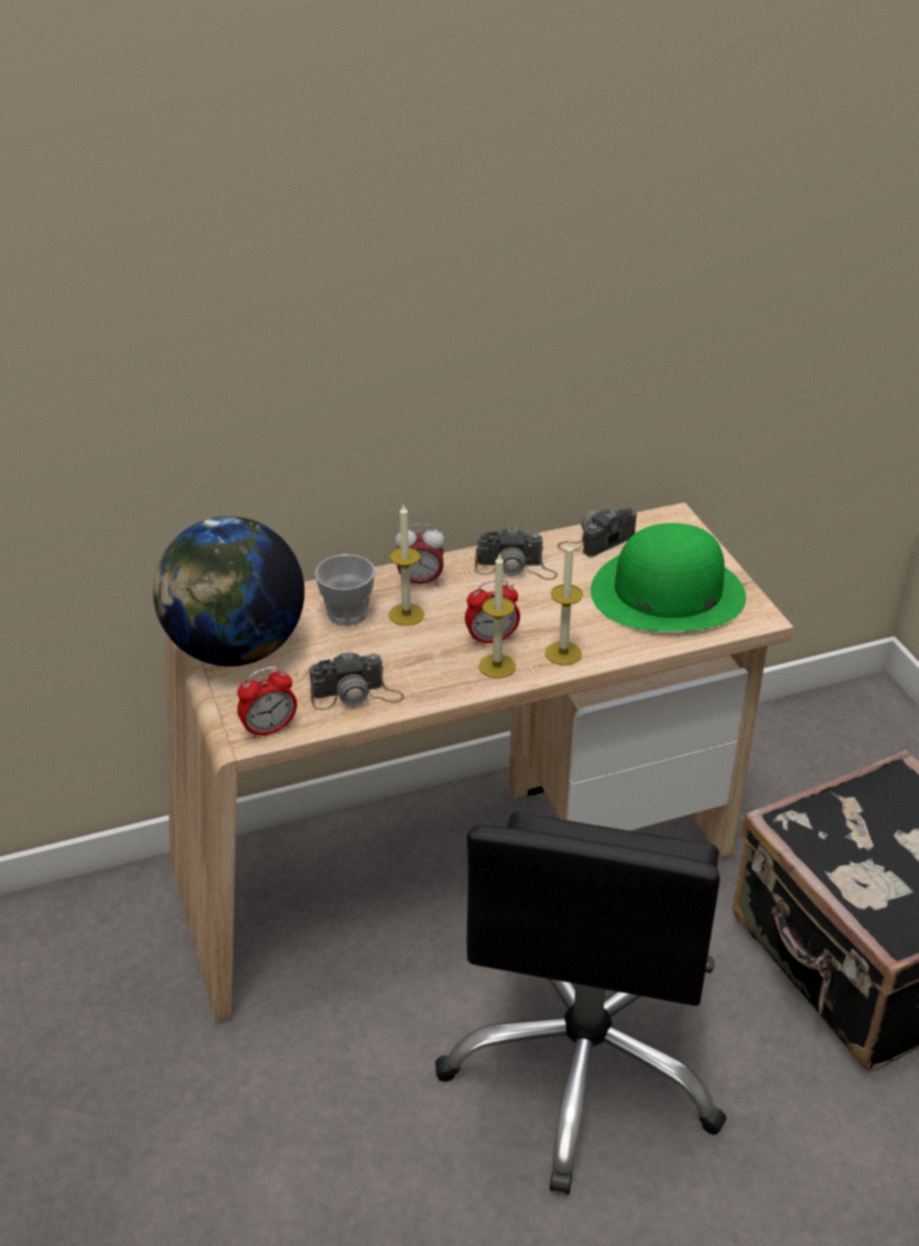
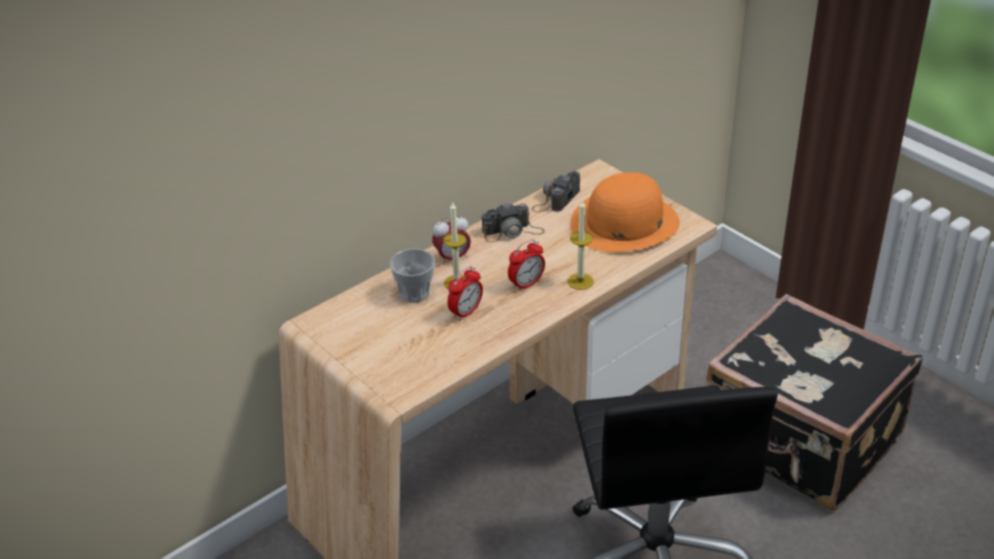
camera: 20 degrees left, 0 degrees up
globe [153,516,305,666] -> none
alarm clock [237,666,297,739] -> alarm clock moved to [448,266,483,321]
camera [309,651,404,710] -> none
candle [479,553,516,678] -> none
green hat [591,523,746,631] -> orange hat [570,172,680,252]

